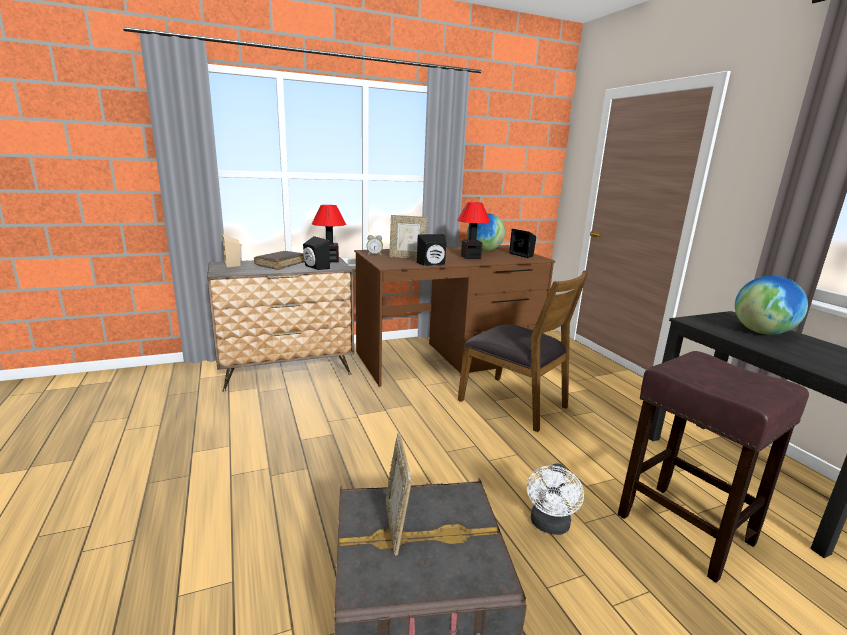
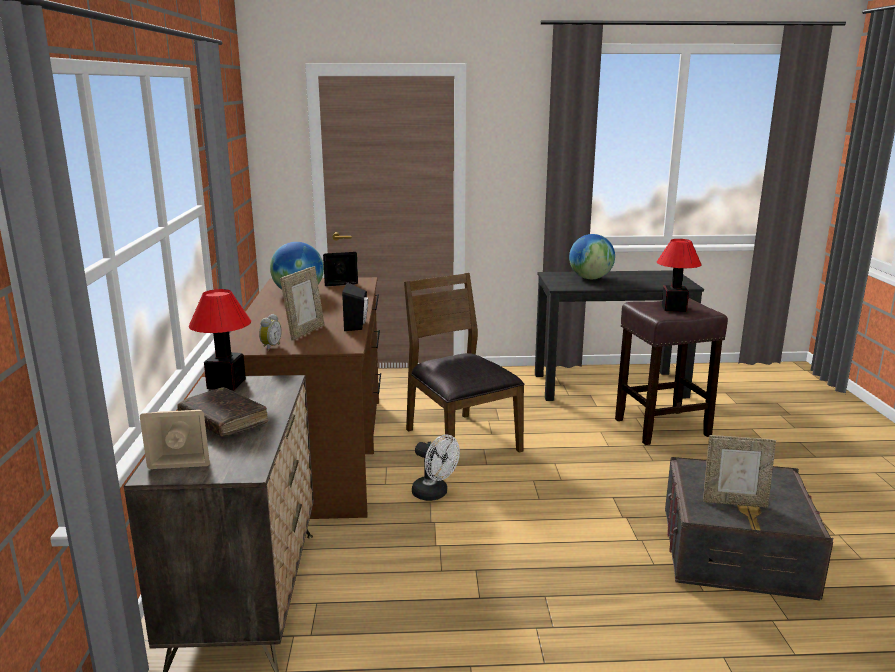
camera: 70 degrees left, 0 degrees up
black speaker [303,236,330,270] -> none
table lamp [457,202,490,259] -> table lamp moved to [657,239,702,312]
brown chair [458,271,589,432] -> brown chair turned 90 degrees counterclockwise [404,273,525,468]
white fan [527,463,584,535] -> white fan moved to [412,434,460,501]

